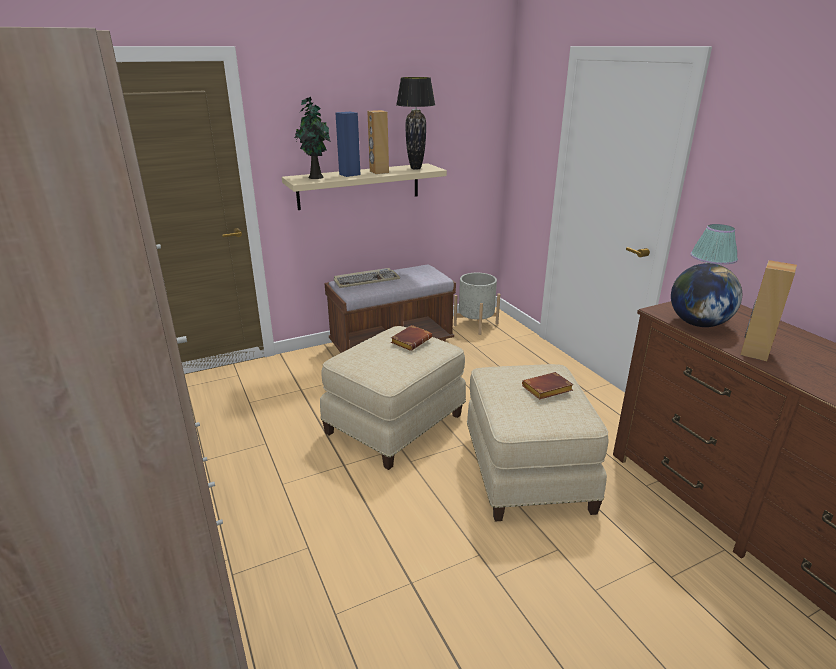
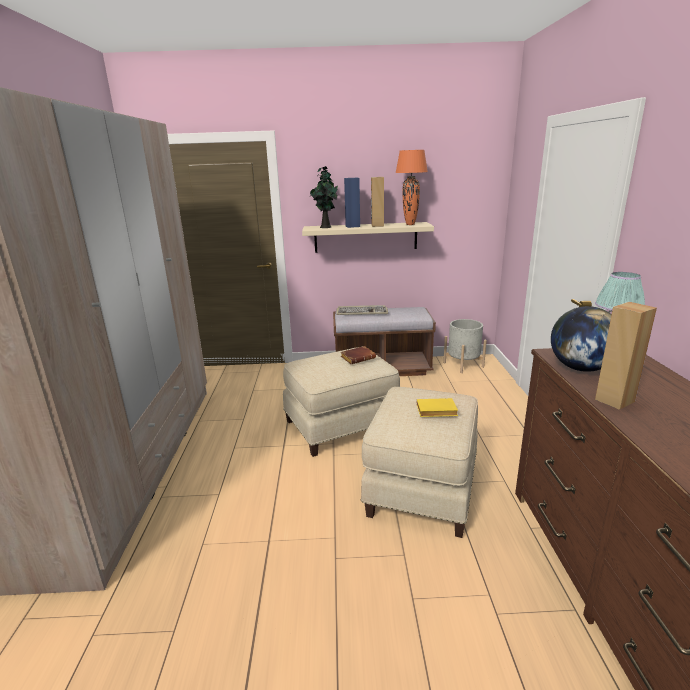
camera: 25 degrees right, 5 degrees down
black table lamp [396,77,435,170] -> orange table lamp [395,150,428,225]
brown book [522,372,574,400] -> yellow book [417,398,458,417]

